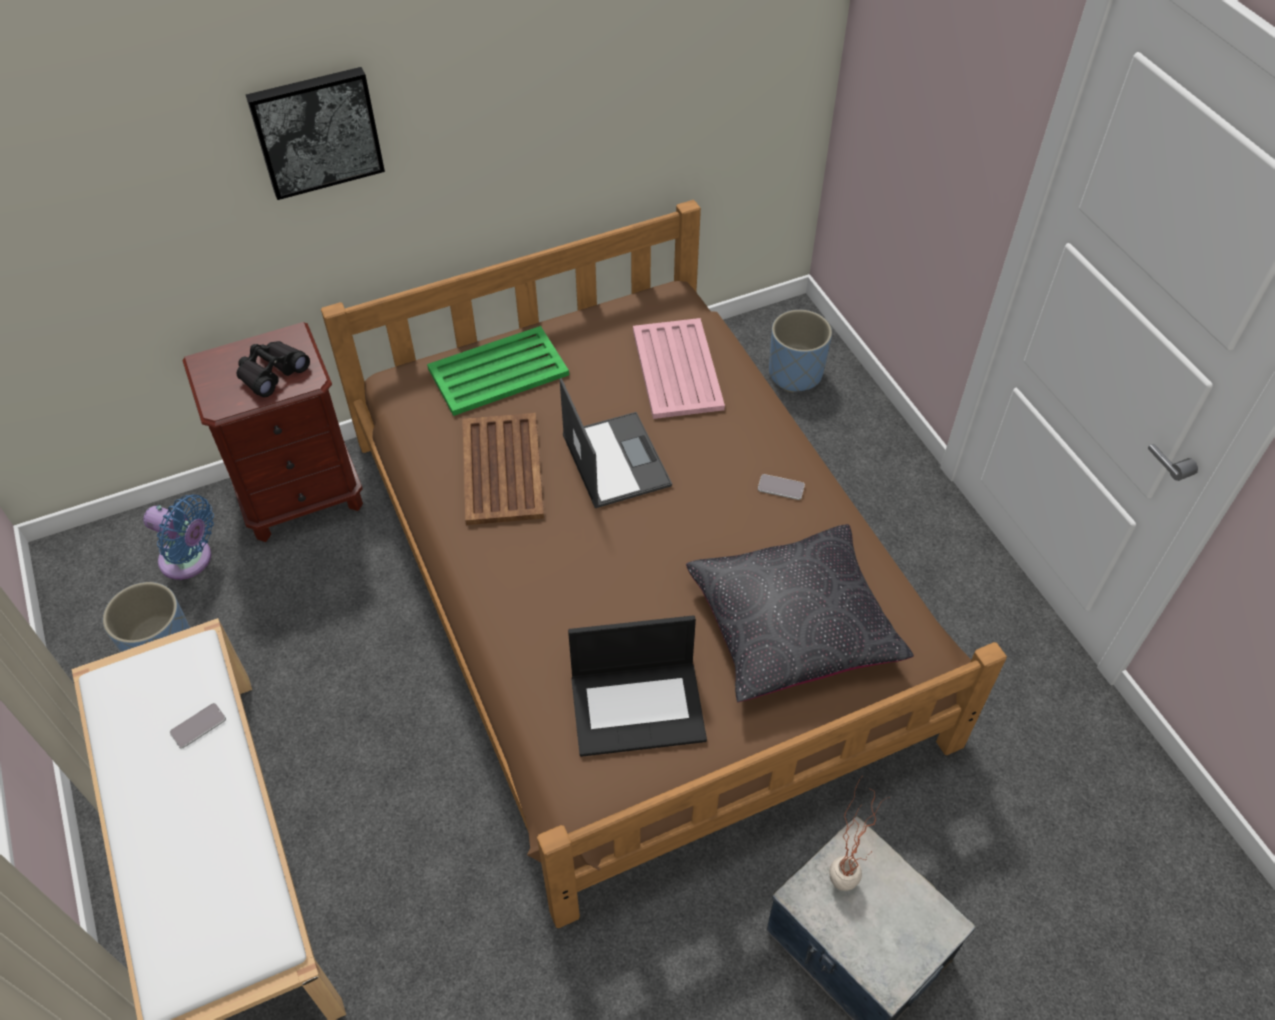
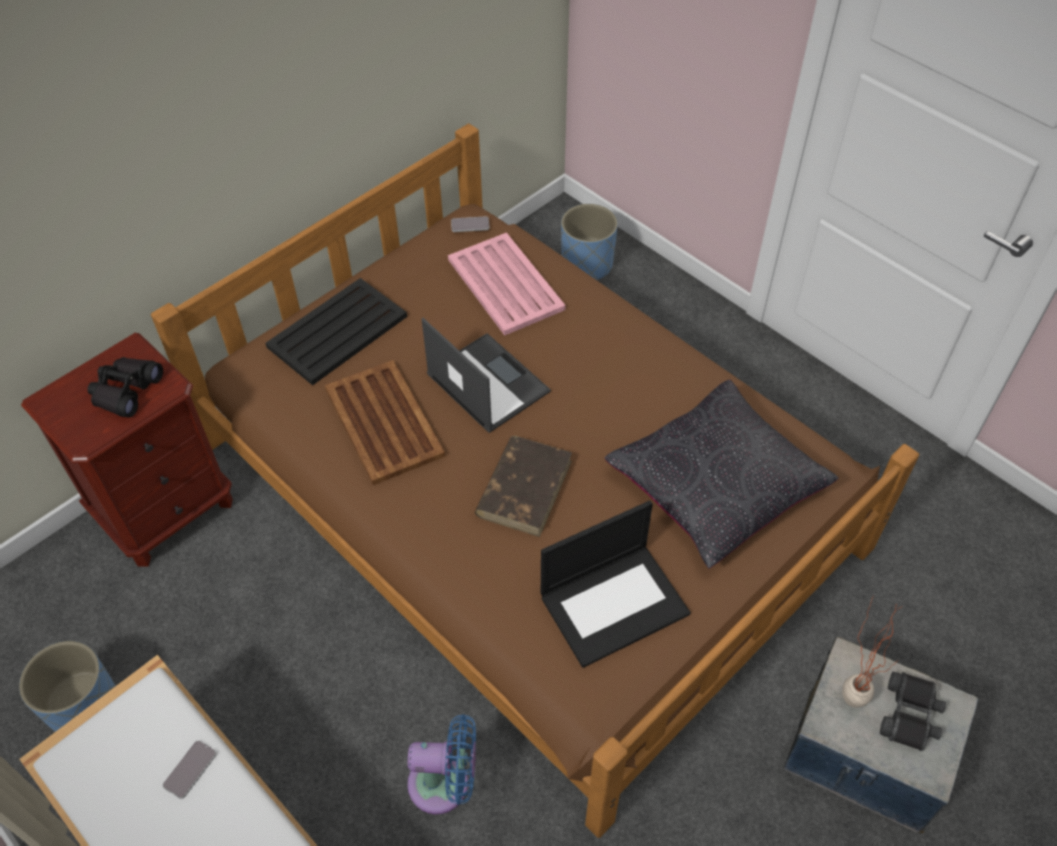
camera: 20 degrees left, 0 degrees up
blue fan [143,495,214,580] -> blue fan moved to [407,714,476,814]
picture [246,67,385,200] -> none
green tray [427,326,569,416] -> black tray [265,278,407,385]
phone [758,474,805,500] -> phone moved to [451,216,489,232]
none -> brown book [475,436,572,537]
none -> black binoculars [880,672,946,751]

